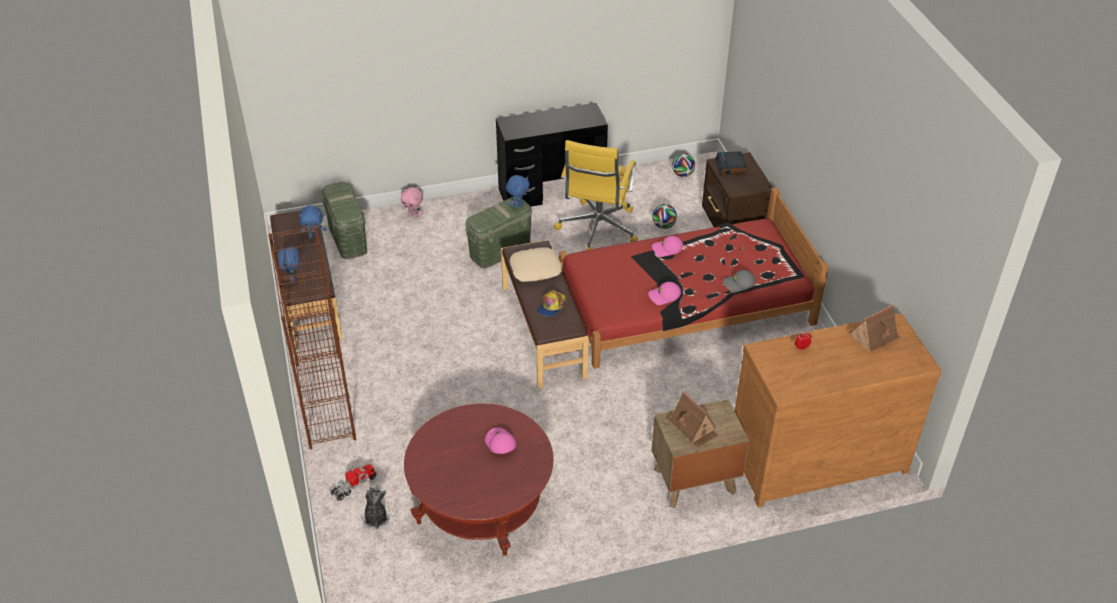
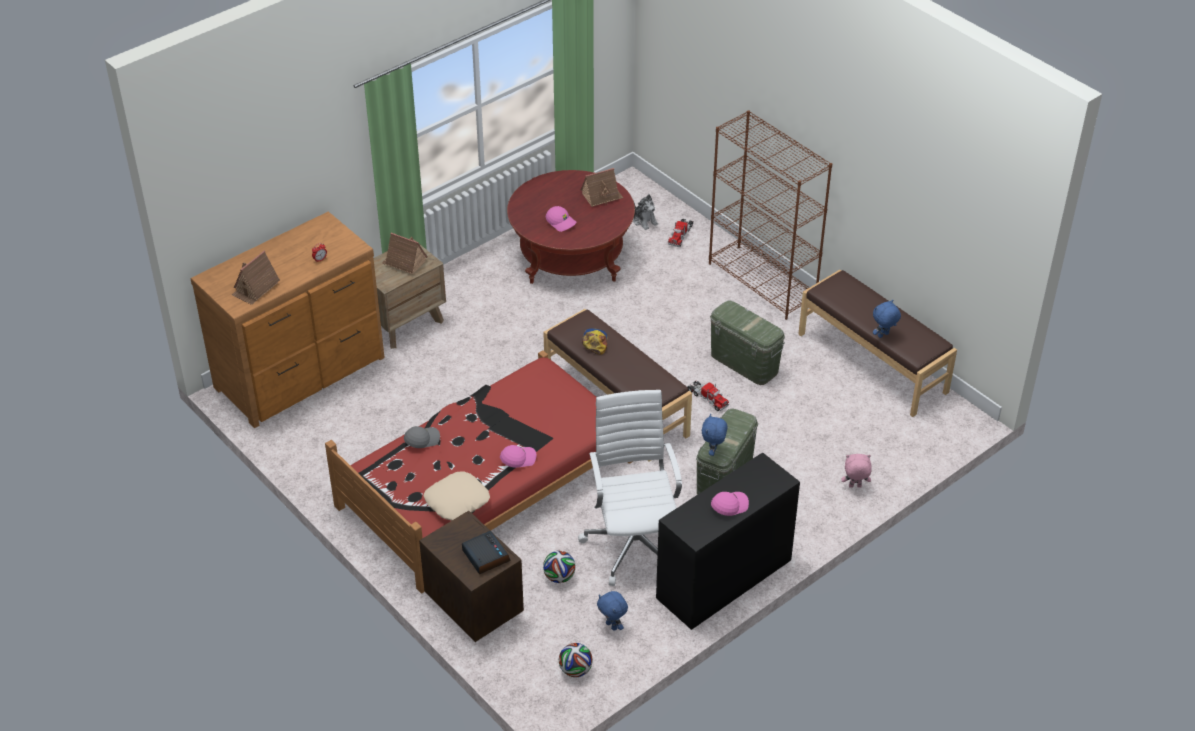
camera: 155 degrees right, 0 degrees up
blue plush toy [277,245,300,282] -> blue plush toy moved to [597,591,628,631]
green storage box [322,182,367,259] -> green storage box moved to [710,301,785,385]
beige pillow [510,247,562,282] -> beige pillow moved to [424,472,490,521]
yellow office chair [554,140,638,250] -> white office chair [578,390,682,586]
pink cap [648,282,681,305] -> pink cap moved to [711,492,749,516]
none -> toy house [581,168,623,207]
none -> toy truck [687,381,729,411]

